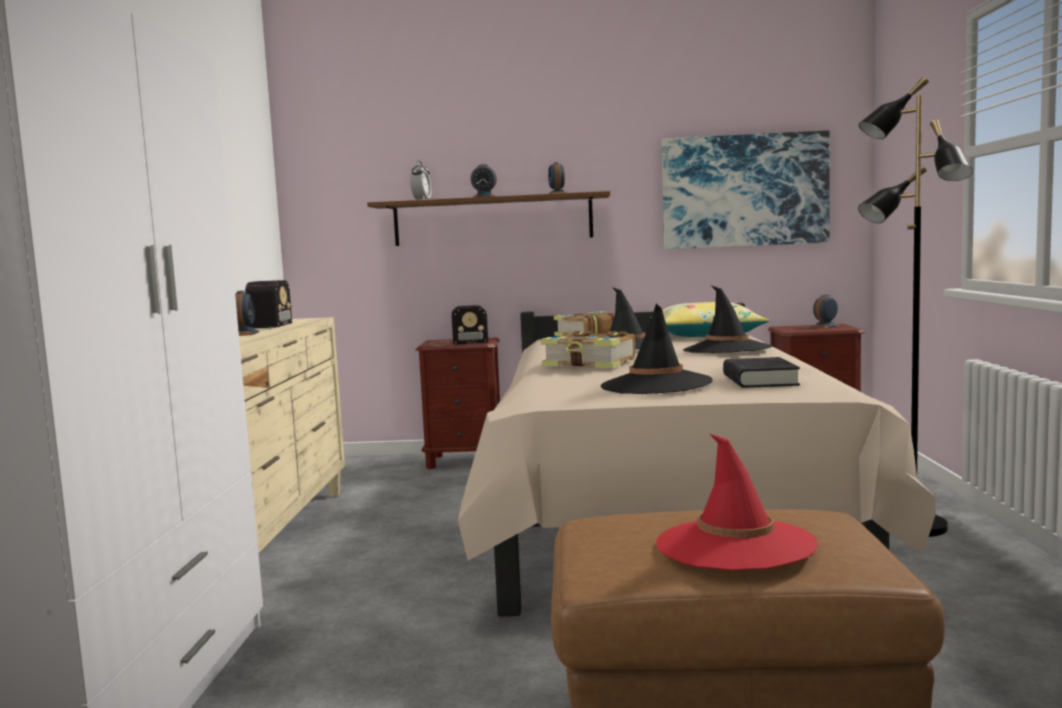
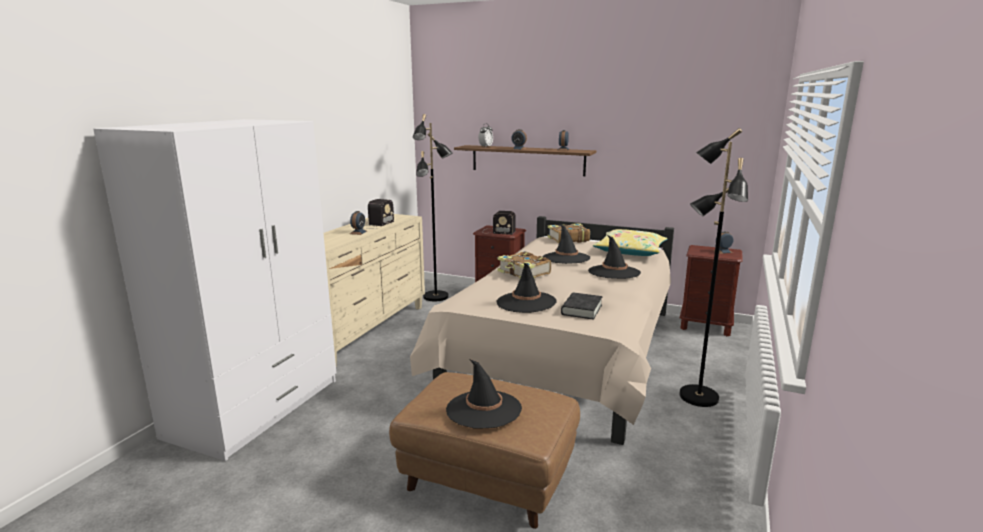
camera: 20 degrees right, 10 degrees up
red hat [656,434,818,570] -> black hat [446,359,522,428]
picture [662,130,830,249] -> none
none -> black floor lamp [413,114,452,301]

